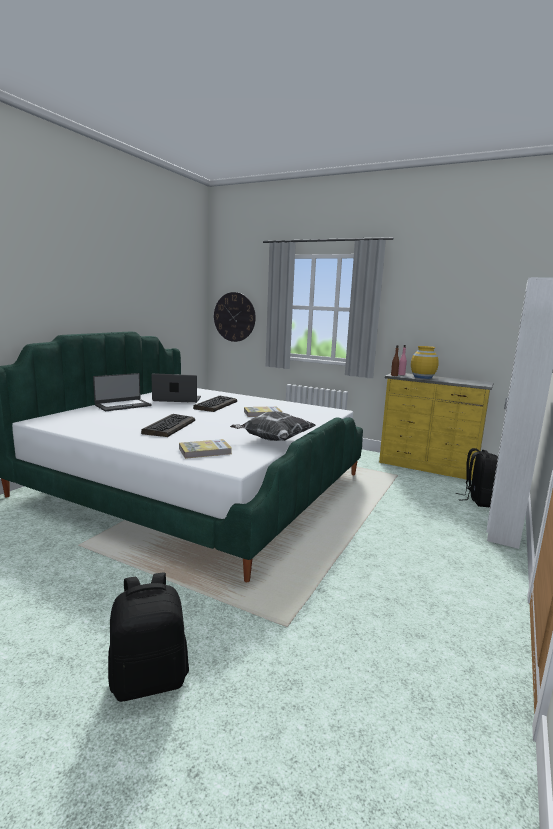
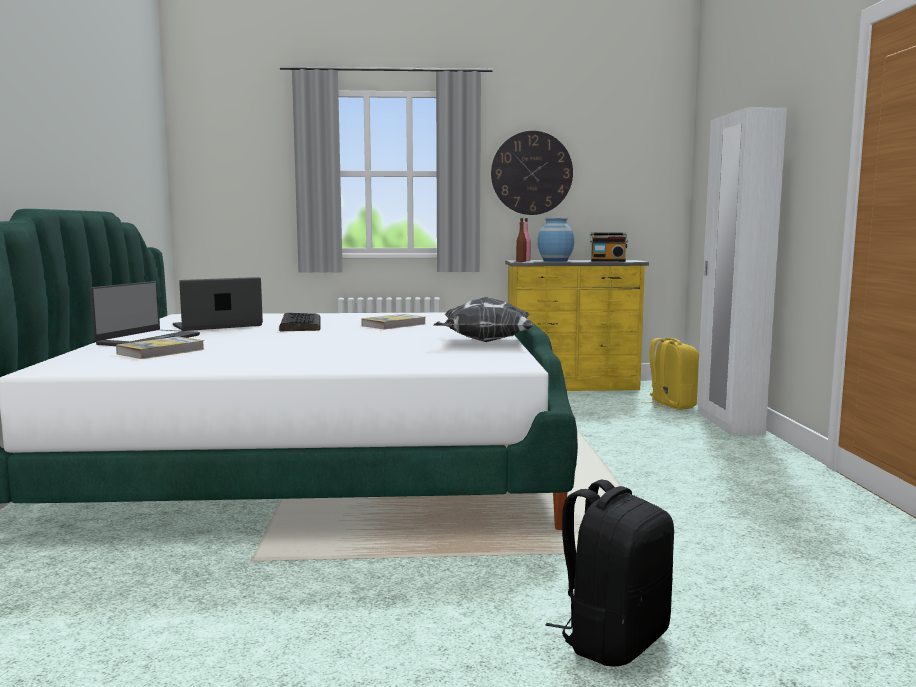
camera: 30 degrees left, 5 degrees down
keyboard [141,414,195,437] -> none
book [179,439,232,459] -> book moved to [116,337,205,359]
wall clock [214,292,256,342] -> wall clock moved to [491,131,573,215]
yellow vase [411,346,439,379] -> blue vase [537,218,574,261]
black backpack [456,448,498,508] -> yellow backpack [641,338,699,410]
none -> radio [590,233,628,262]

